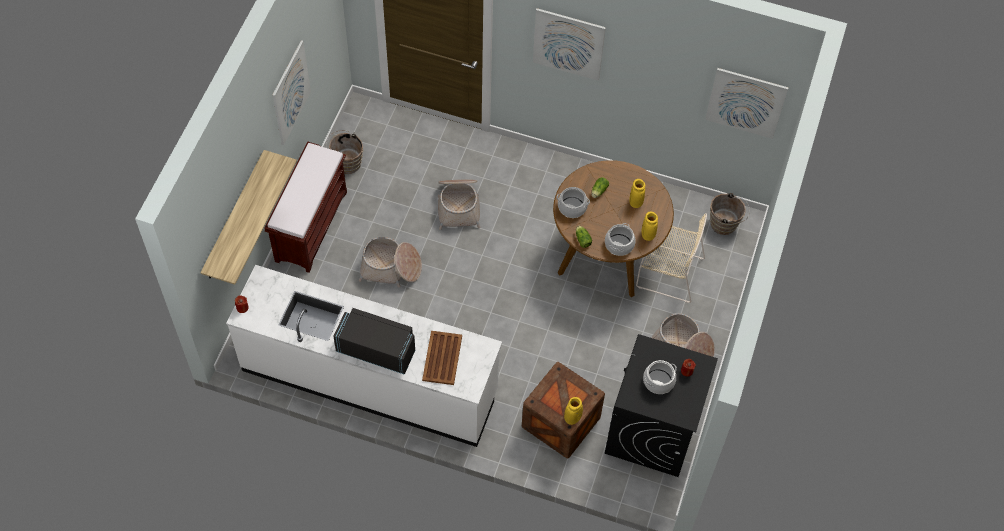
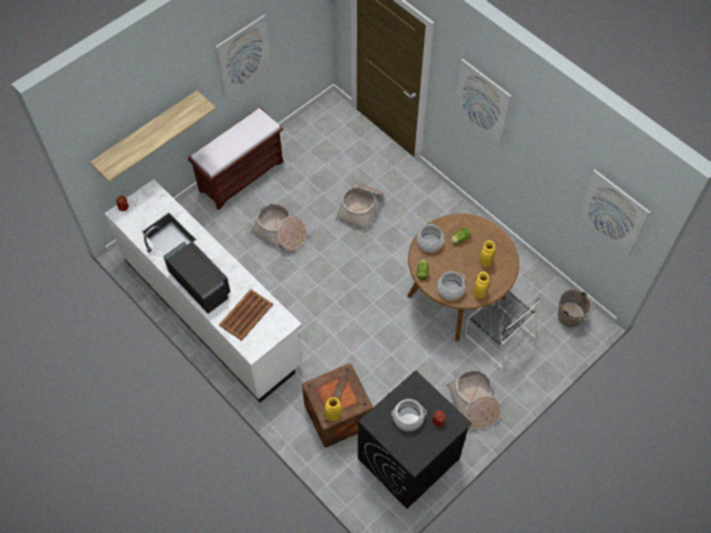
camera: 30 degrees right, 0 degrees up
brown bucket [326,130,363,174] -> none
beige chair [636,213,707,303] -> black chair [465,292,542,368]

